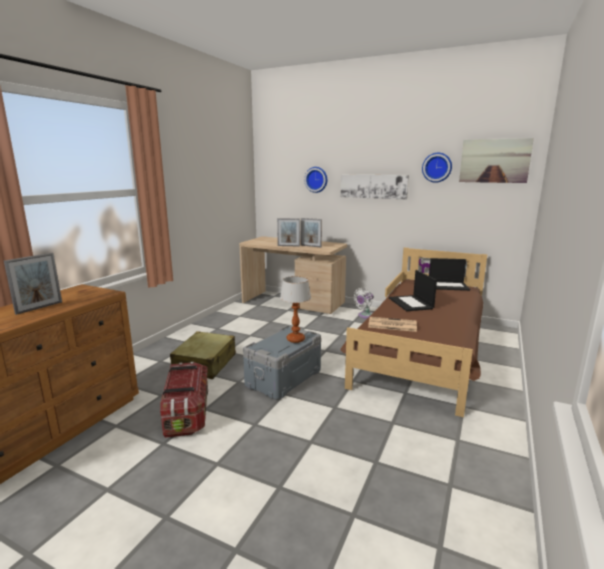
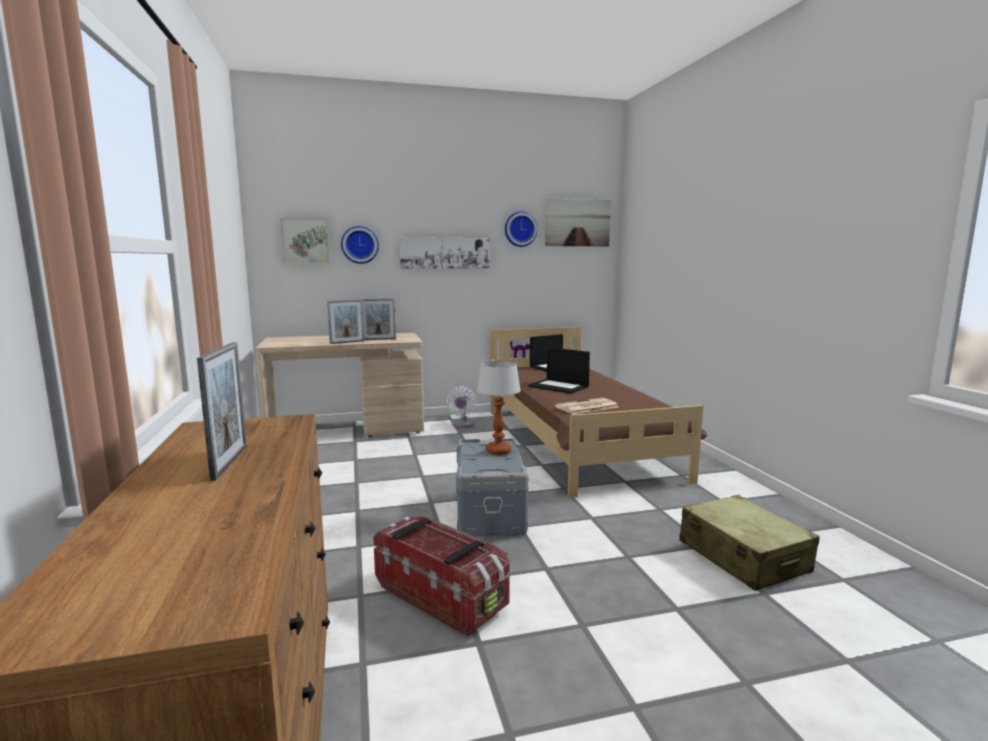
camera: 40 degrees left, 5 degrees down
beige suitcase [170,331,236,379] -> beige suitcase moved to [679,495,820,591]
none -> picture [280,218,330,264]

